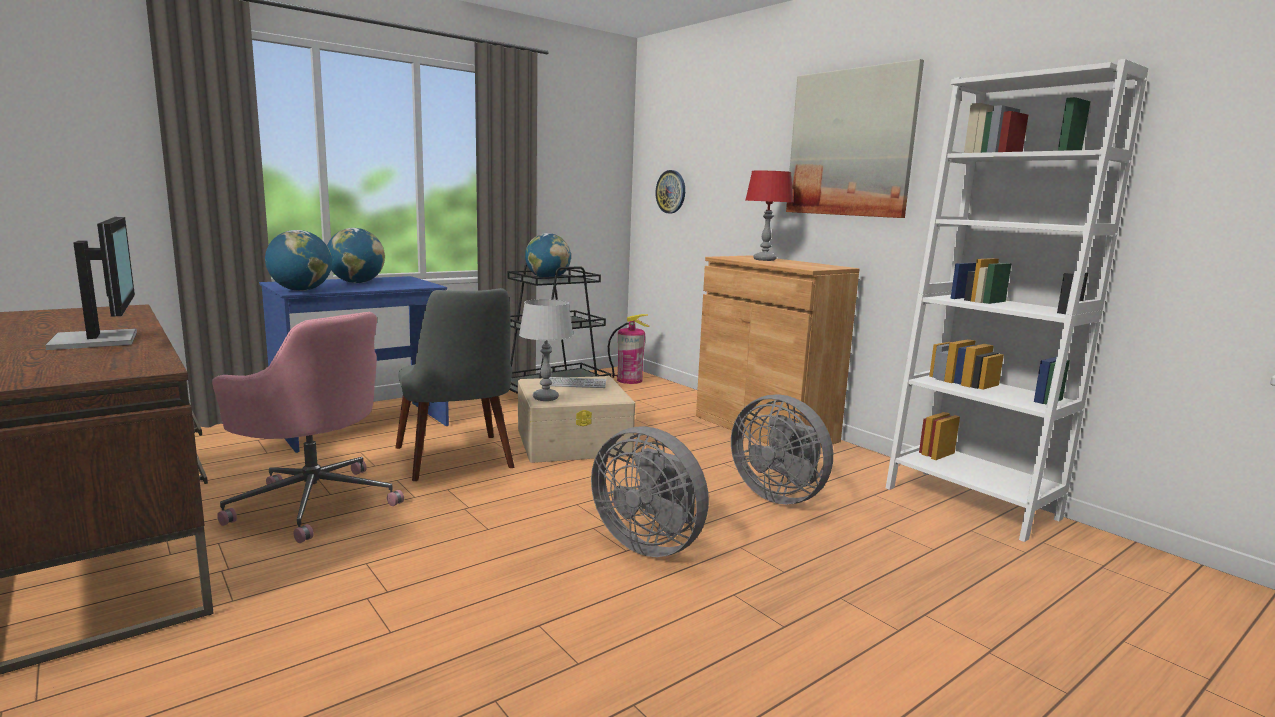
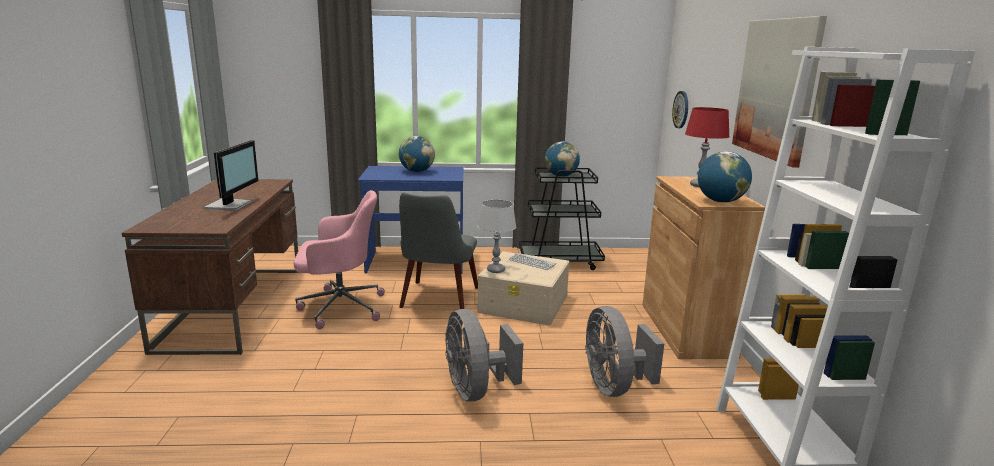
camera: 35 degrees right, 5 degrees up
pink office chair [212,312,404,543] -> pink office chair turned 75 degrees counterclockwise [294,190,385,329]
globe [265,230,332,291] -> globe moved to [698,151,752,203]
fire extinguisher [608,314,650,384] -> none

